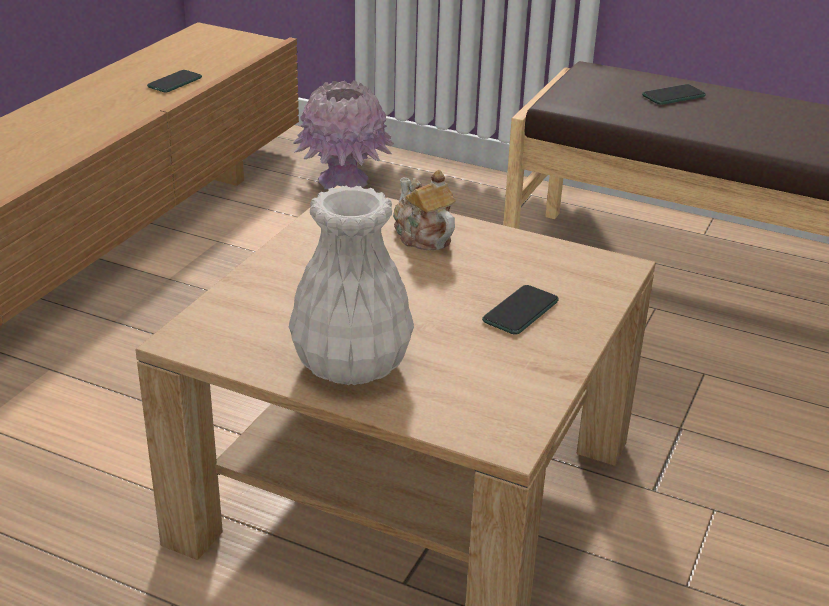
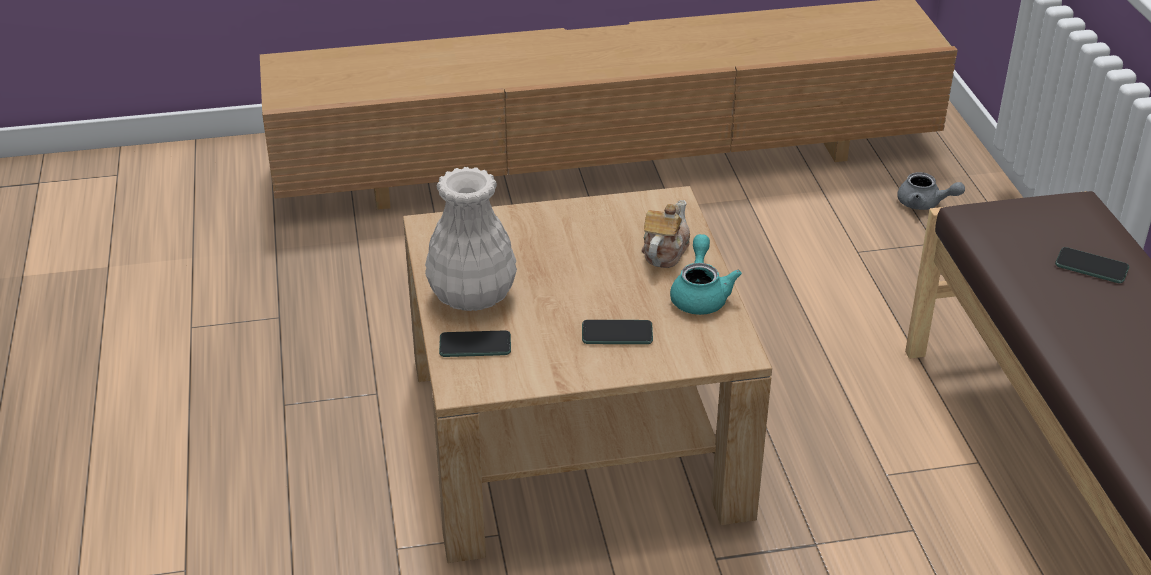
camera: 55 degrees right, 5 degrees up
phone [147,70,202,92] -> phone moved to [439,330,511,357]
pink vase [293,80,394,189] -> grey teapot [897,172,965,210]
none -> turquoise teapot [670,234,742,315]

